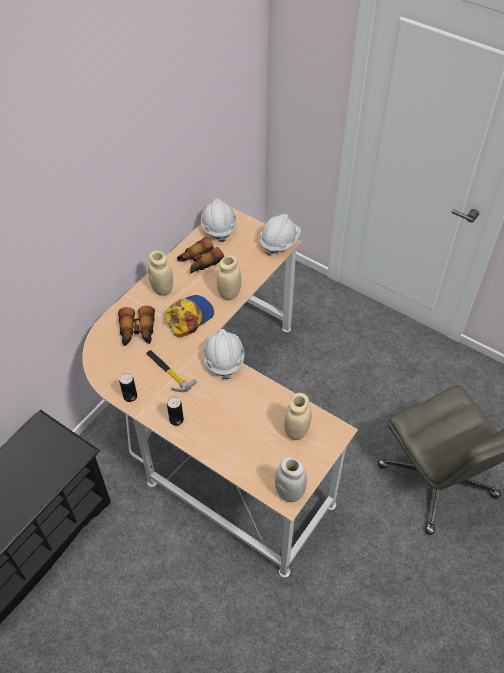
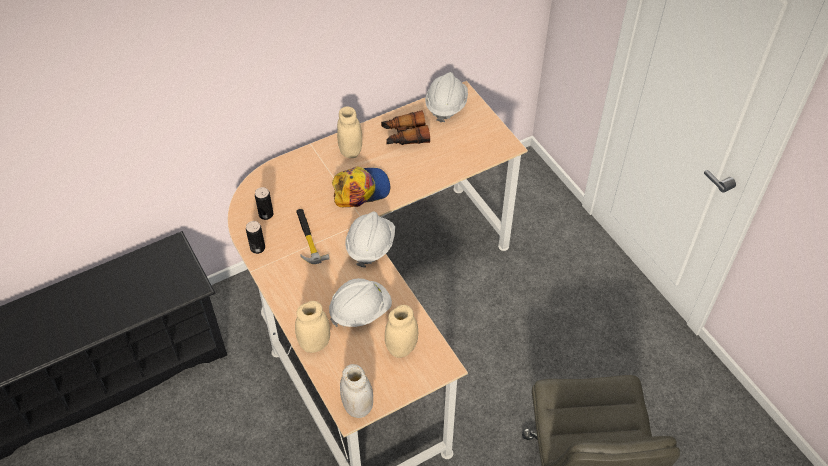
camera: 25 degrees right, 0 degrees up
binoculars [118,306,155,346] -> none
can [167,396,184,426] -> can moved to [255,187,274,220]
beige jar [217,255,242,301] -> beige jar moved to [295,301,330,353]
white hard hat [260,214,301,256] -> white hard hat moved to [329,278,392,327]

